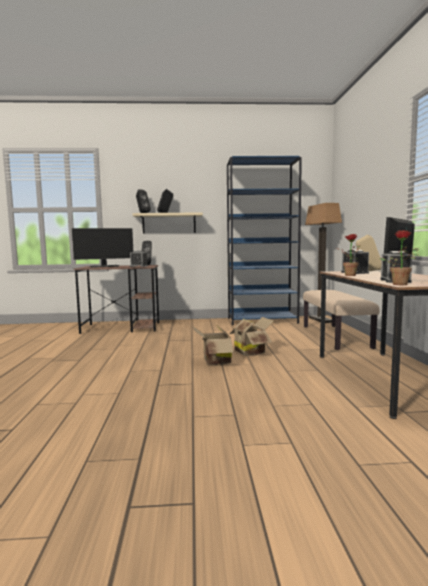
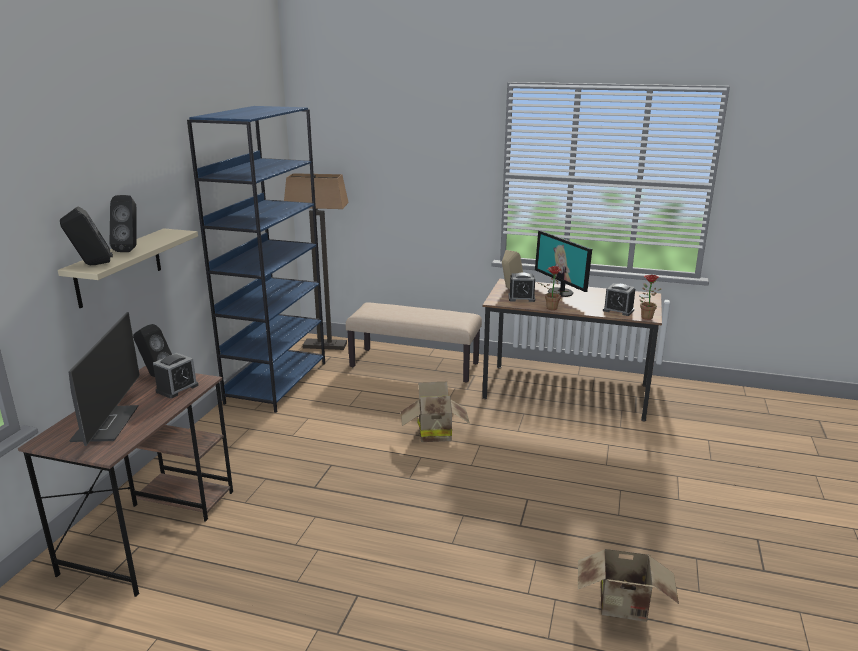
camera: 70 degrees left, 15 degrees up
cardboard box [193,326,234,365] -> cardboard box moved to [578,549,679,622]

